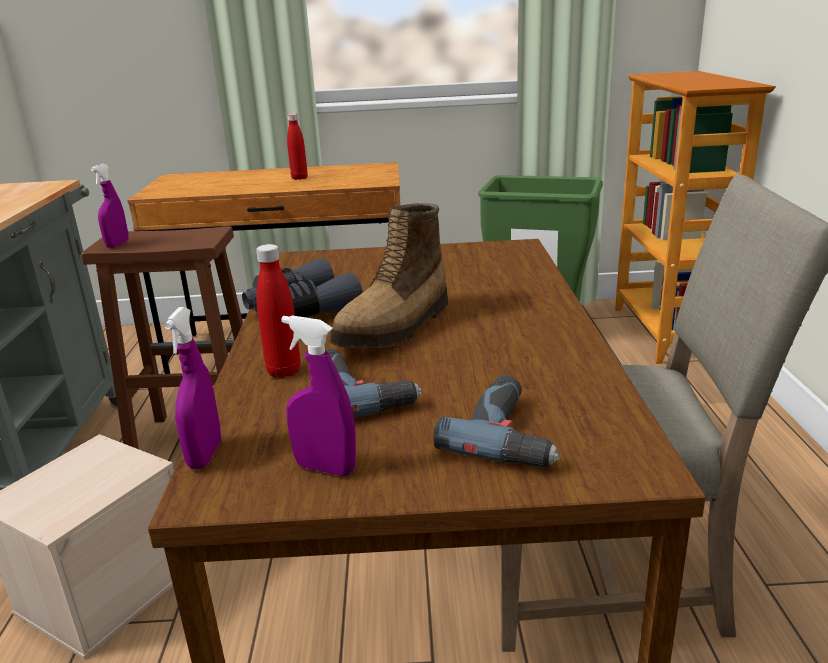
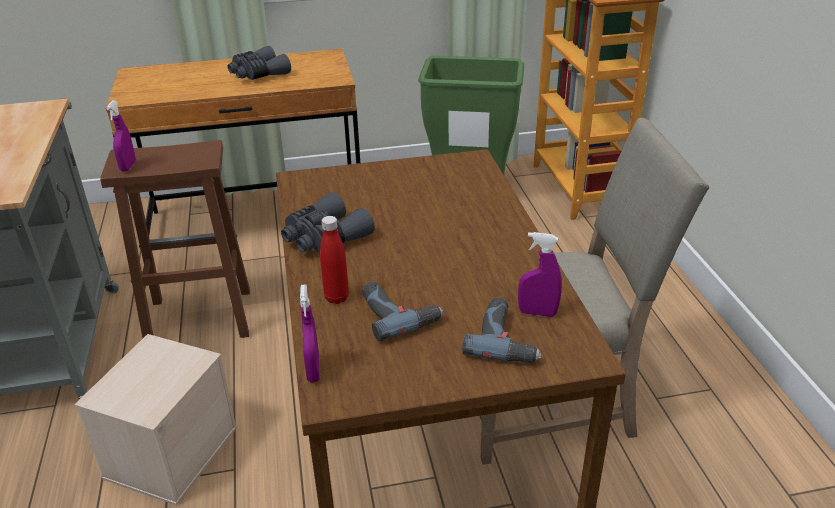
camera: 10 degrees left, 10 degrees up
purple spray bottle [281,315,356,476] -> purple spray bottle moved to [518,232,562,317]
red bottle [287,113,307,180] -> grey binoculars [228,46,291,80]
boot [330,203,448,349] -> none

